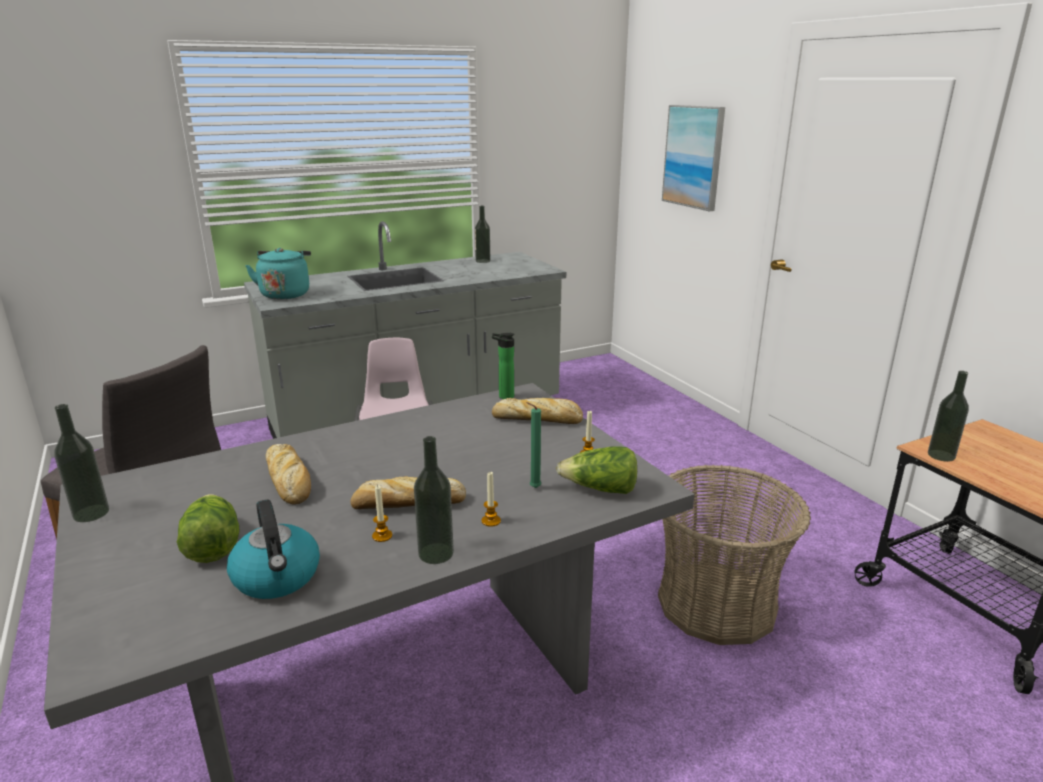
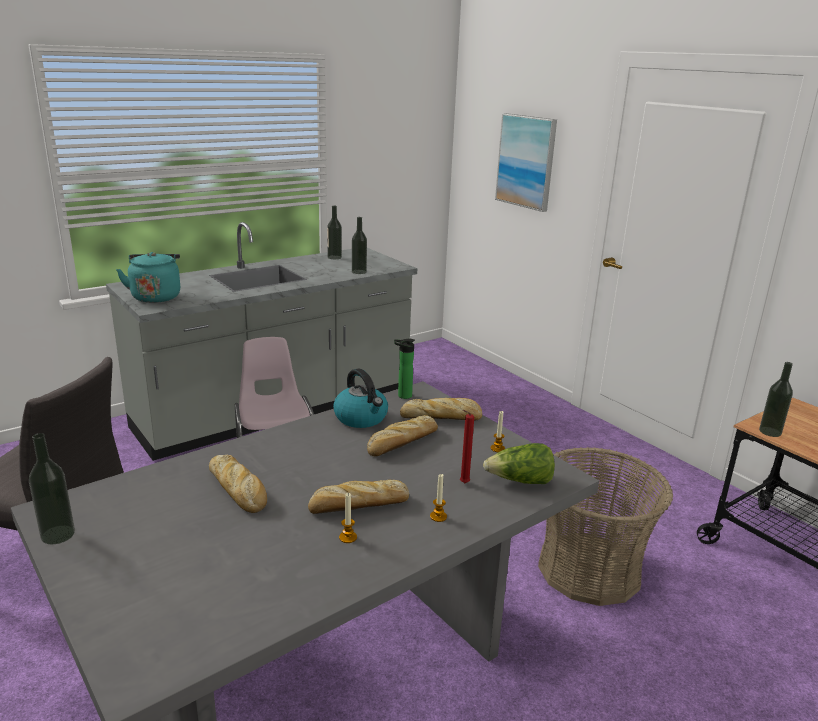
camera: 10 degrees left, 0 degrees up
lettuce [177,494,239,563] -> none
kettle [227,499,320,599] -> kettle moved to [333,368,388,428]
bottle [414,436,454,564] -> bottle moved to [352,217,367,274]
green candle [526,402,541,488] -> red candle [460,410,474,483]
none -> bread [367,415,438,457]

